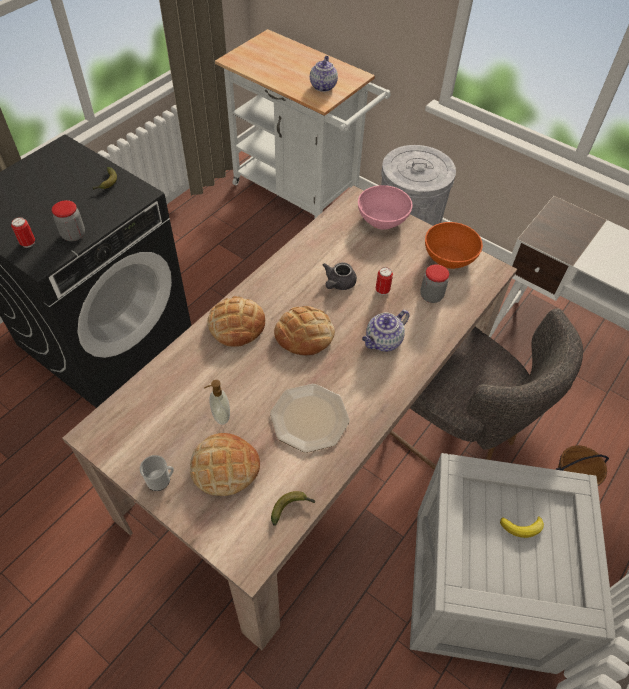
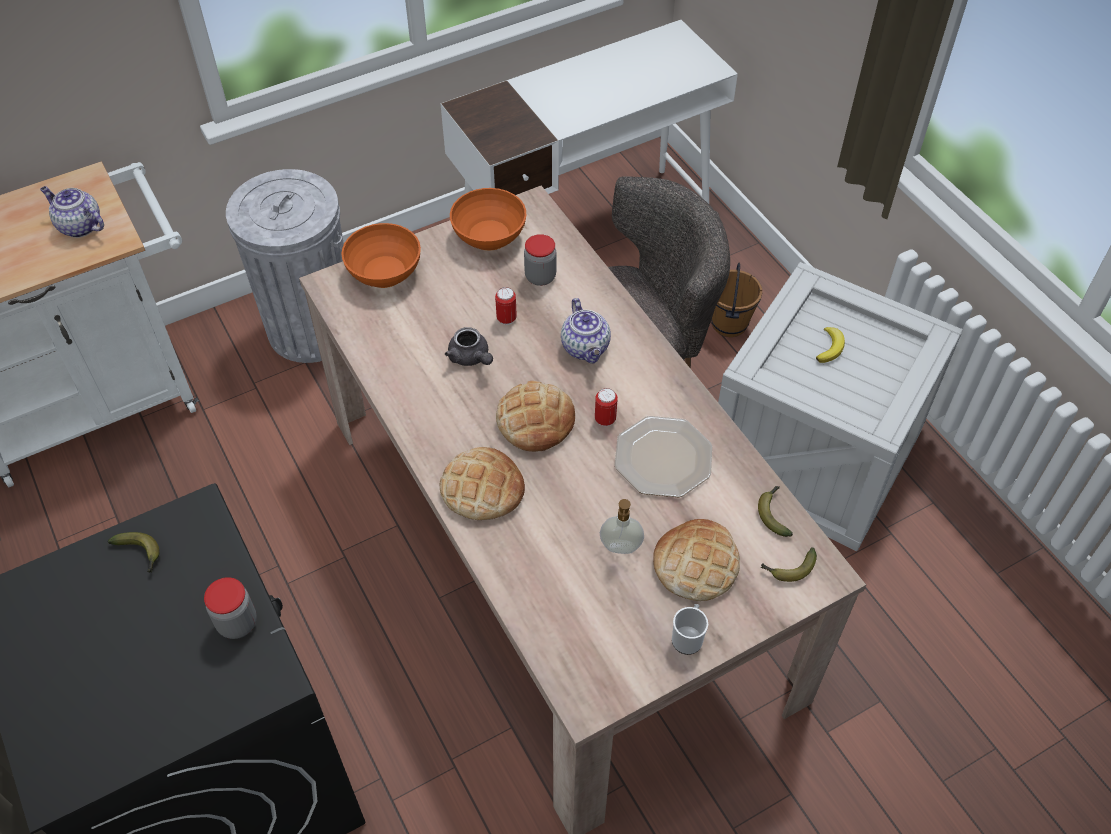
camera: 65 degrees left, 0 degrees up
can [11,217,35,248] -> can moved to [595,388,618,426]
pink bowl [358,185,412,229] -> orange bowl [341,223,421,288]
none -> banana [761,547,817,582]

